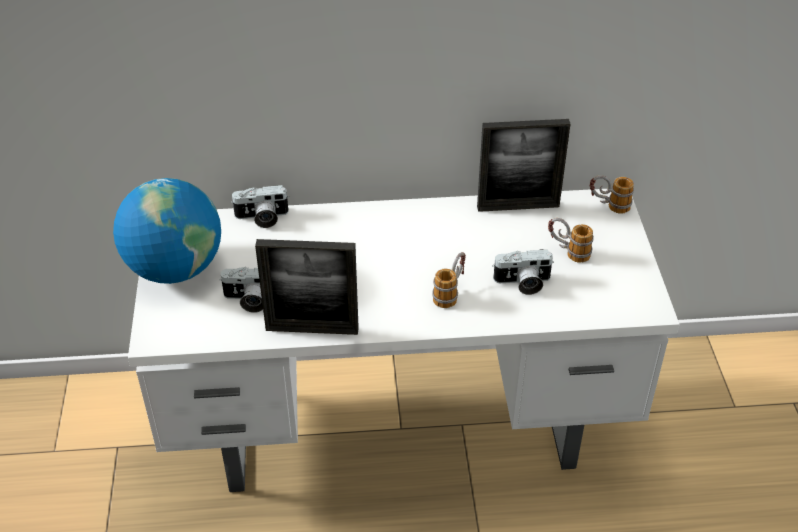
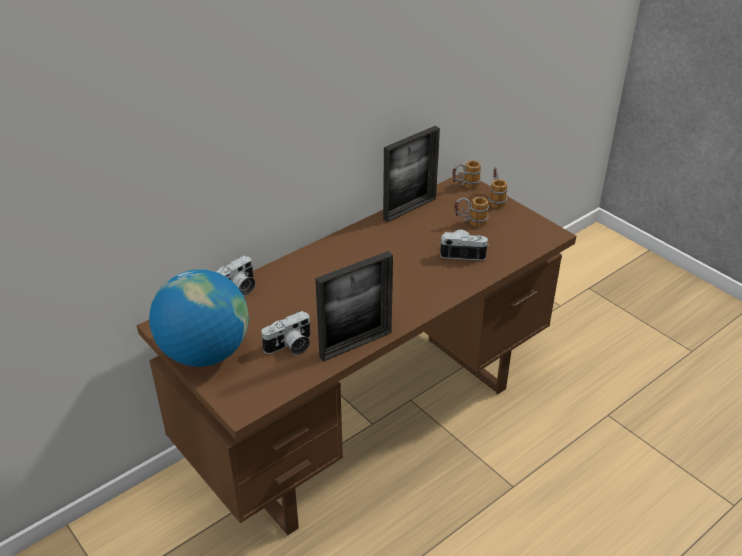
camera: 35 degrees left, 5 degrees down
white desk [128,189,680,492] -> brown desk [137,172,576,535]
mug [432,252,466,308] -> mug moved to [488,167,508,208]
camera [492,249,554,295] -> camera turned 135 degrees counterclockwise [439,230,488,260]

